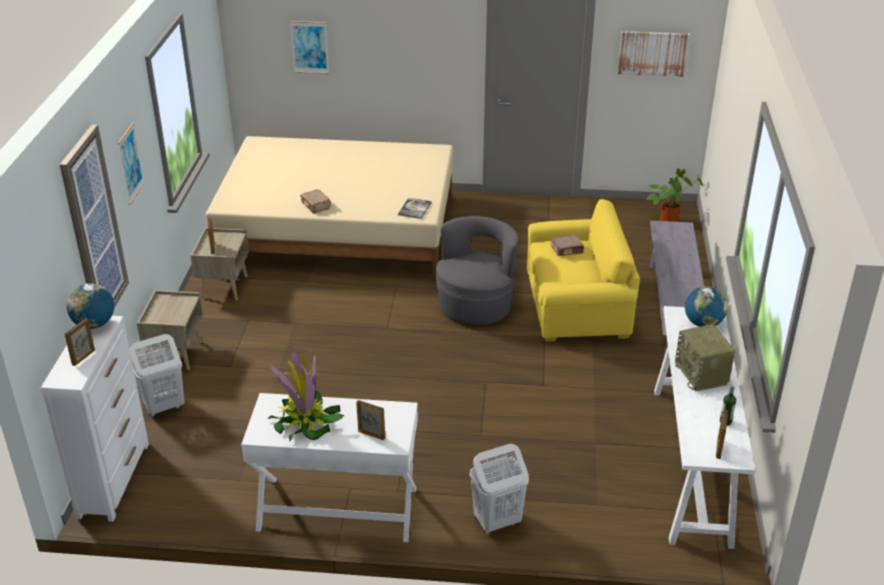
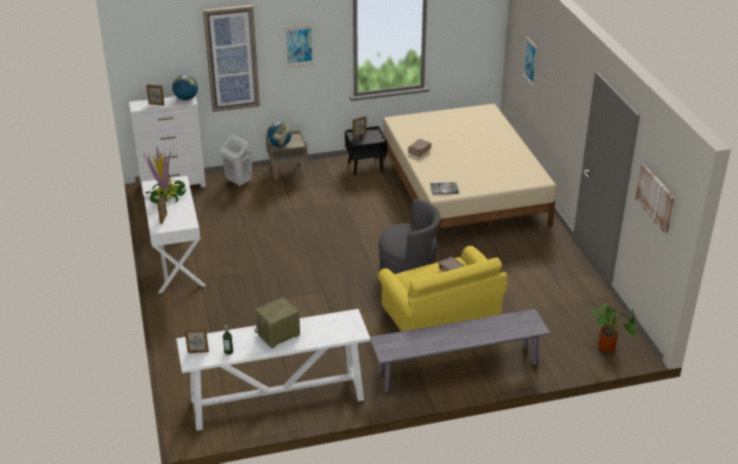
camera: 70 degrees right, 0 degrees up
beige nightstand [190,228,249,301] -> black nightstand [345,126,387,175]
white laundry basket [470,444,529,534] -> none
globe [685,286,728,327] -> globe moved to [267,122,292,147]

